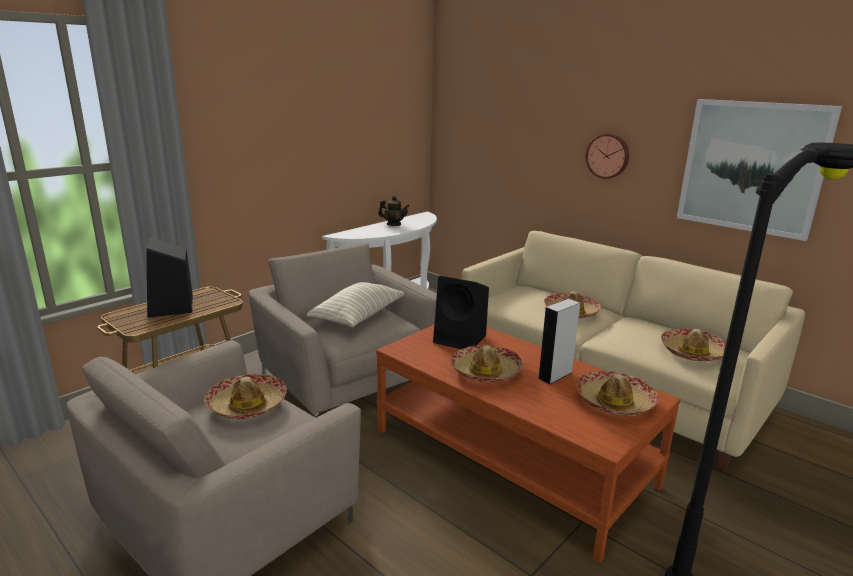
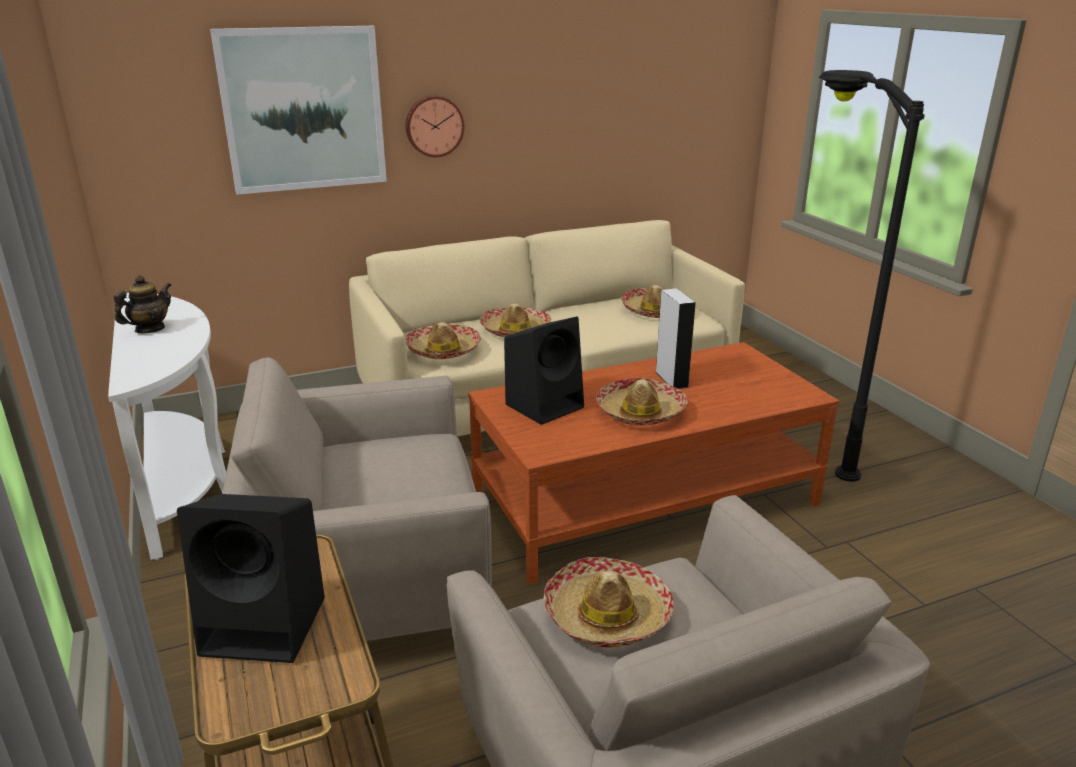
camera: 65 degrees left, 5 degrees up
pillow [307,282,404,327] -> none
hat [576,371,659,416] -> hat moved to [405,322,481,359]
picture [677,99,842,241] -> picture moved to [210,26,387,195]

